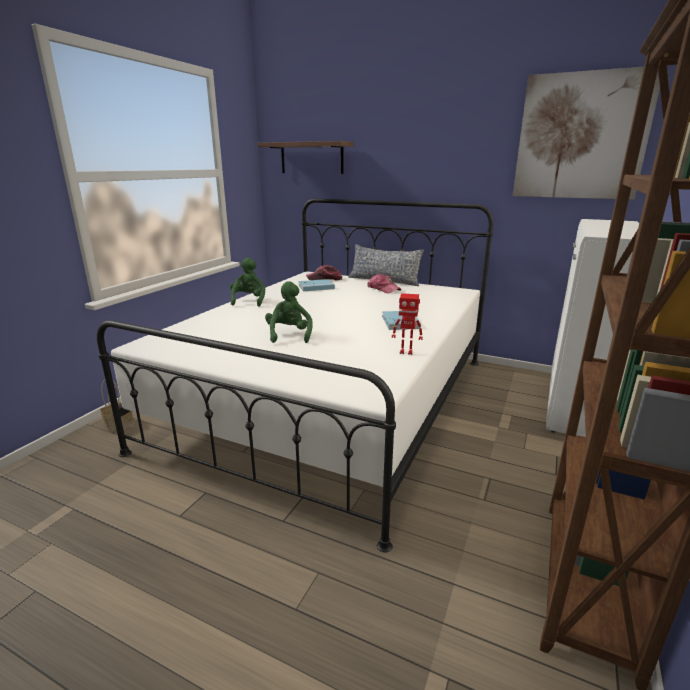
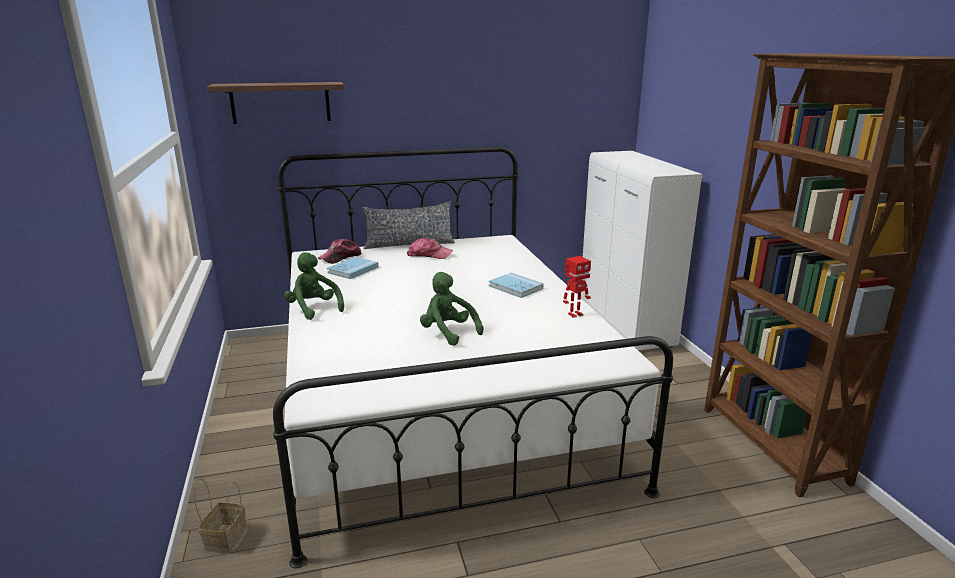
camera: 40 degrees left, 0 degrees up
picture [513,67,660,200] -> none

